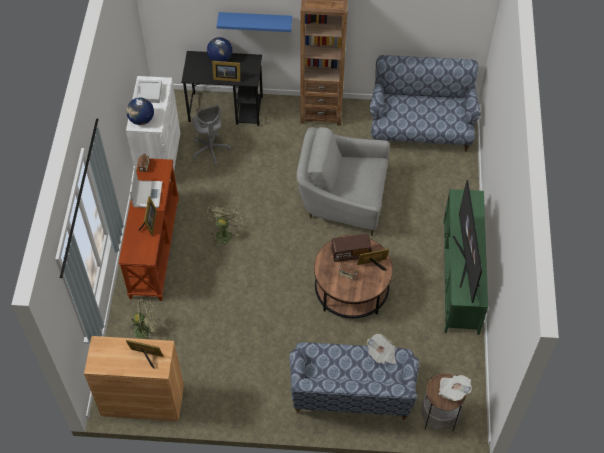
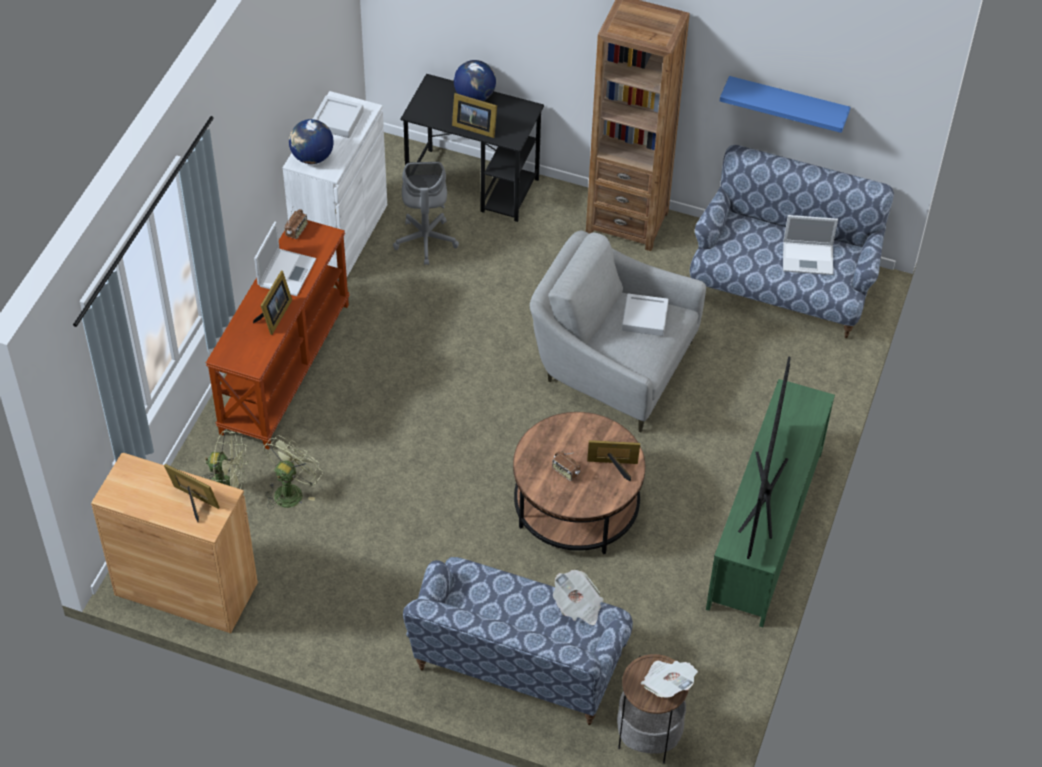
camera: 15 degrees right, 5 degrees down
green fan [206,204,243,247] -> green fan moved to [264,435,323,509]
blue shelf [217,12,292,32] -> blue shelf moved to [720,76,851,133]
radio [331,234,372,262] -> none
none -> grey tray [622,294,669,336]
none -> laptop [783,215,838,275]

